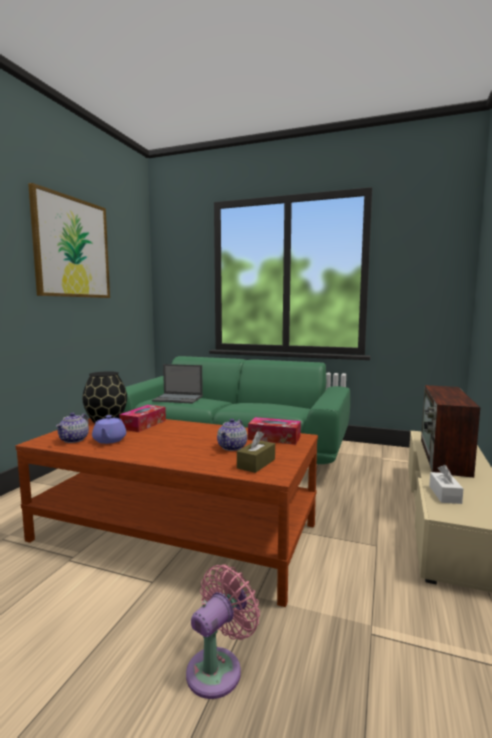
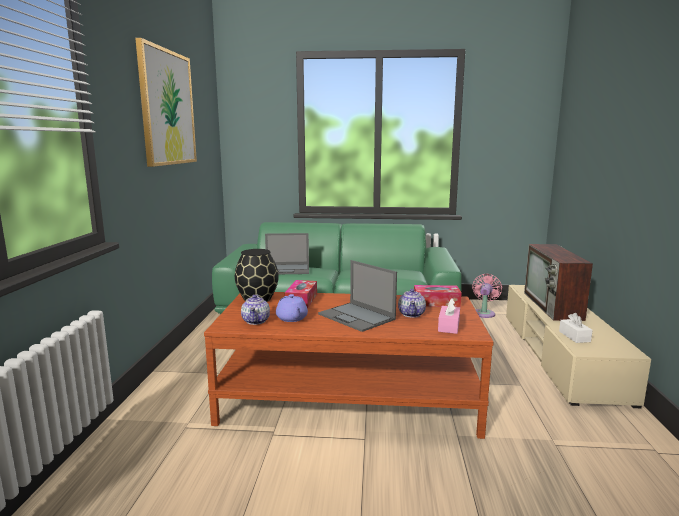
camera: 15 degrees left, 5 degrees up
pink fan [186,564,260,699] -> pink fan moved to [472,274,502,318]
brown tissue box [237,431,275,473] -> pink tissue box [438,298,460,334]
none -> laptop [318,260,397,332]

